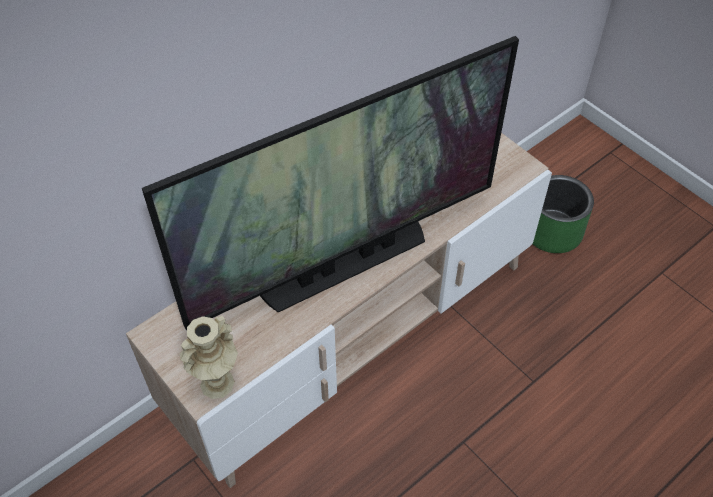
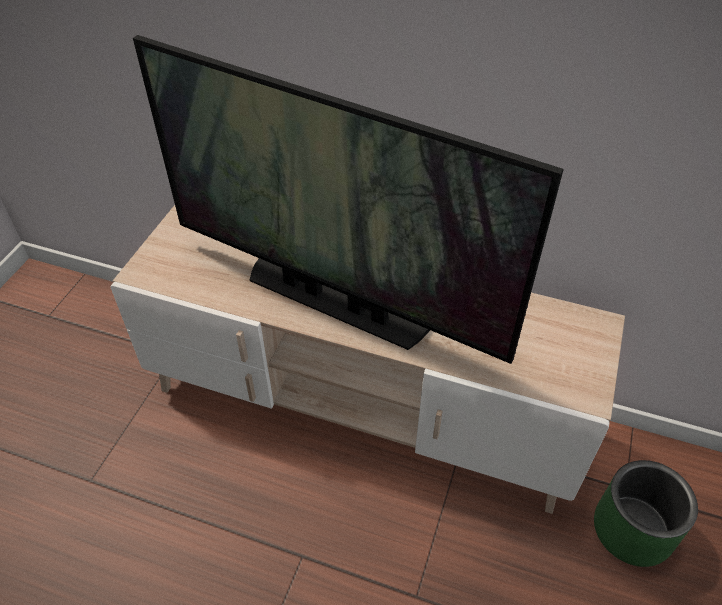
camera: 60 degrees right, 5 degrees down
beige vase [180,316,238,399] -> none

